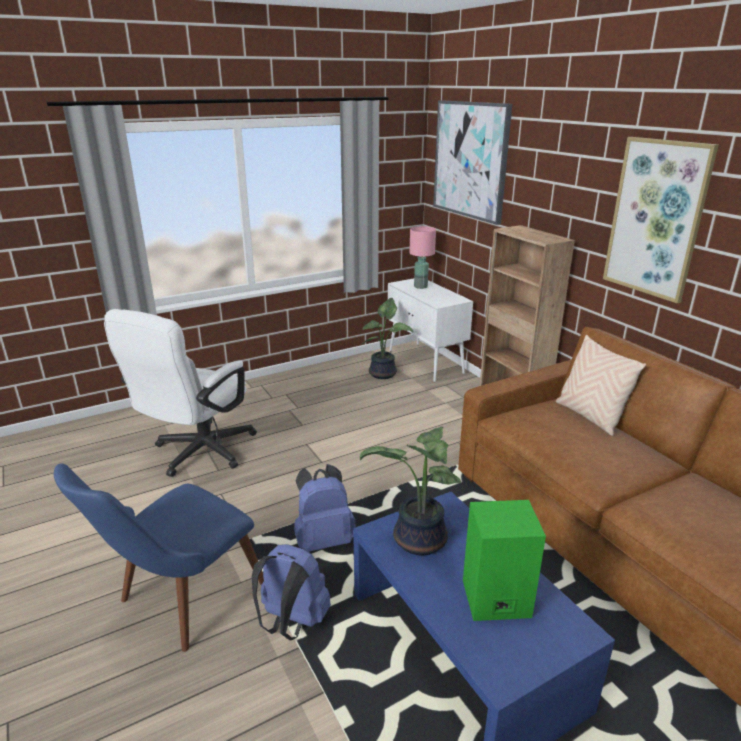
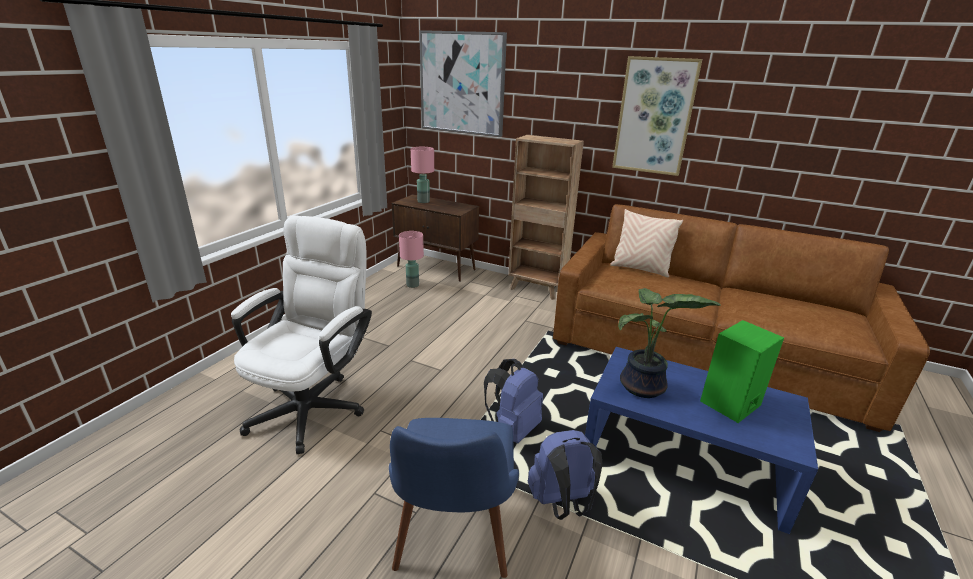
camera: 35 degrees left, 0 degrees up
white office chair [104,309,257,477] -> white office chair turned 150 degrees counterclockwise [231,216,372,454]
potted plant [362,298,413,379] -> pink table lamp [399,231,424,288]
white cabinet [387,278,473,382] -> brown cabinet [391,194,479,282]

